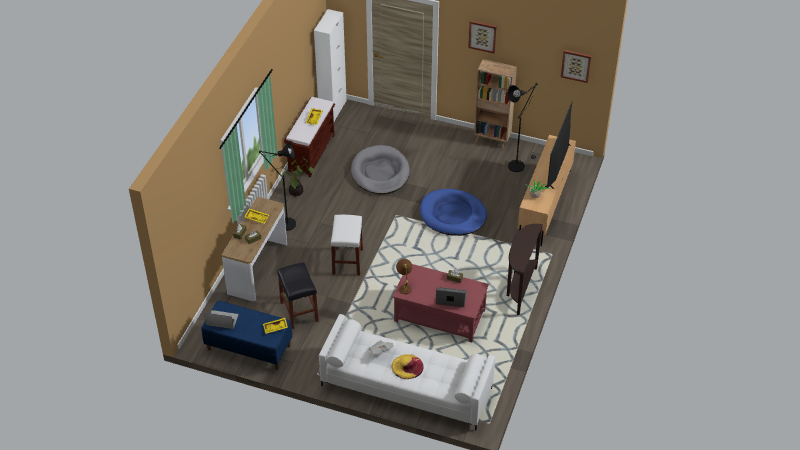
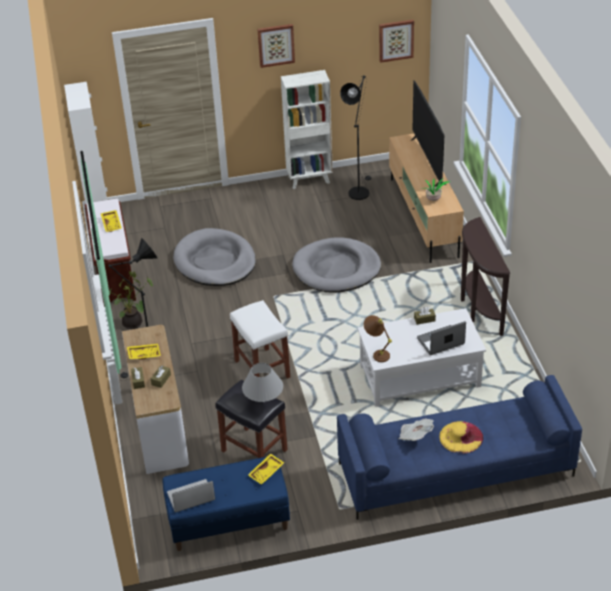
camera: 30 degrees left, 5 degrees down
white sofa [319,314,495,430] -> blue sofa [337,375,582,520]
red coffee table [393,264,489,342] -> white coffee table [357,308,486,407]
blue dog bed [420,189,487,236] -> grey dog bed [292,238,381,293]
brown bookcase [474,59,517,149] -> white bookcase [281,70,333,189]
none -> grey table lamp [242,363,283,402]

